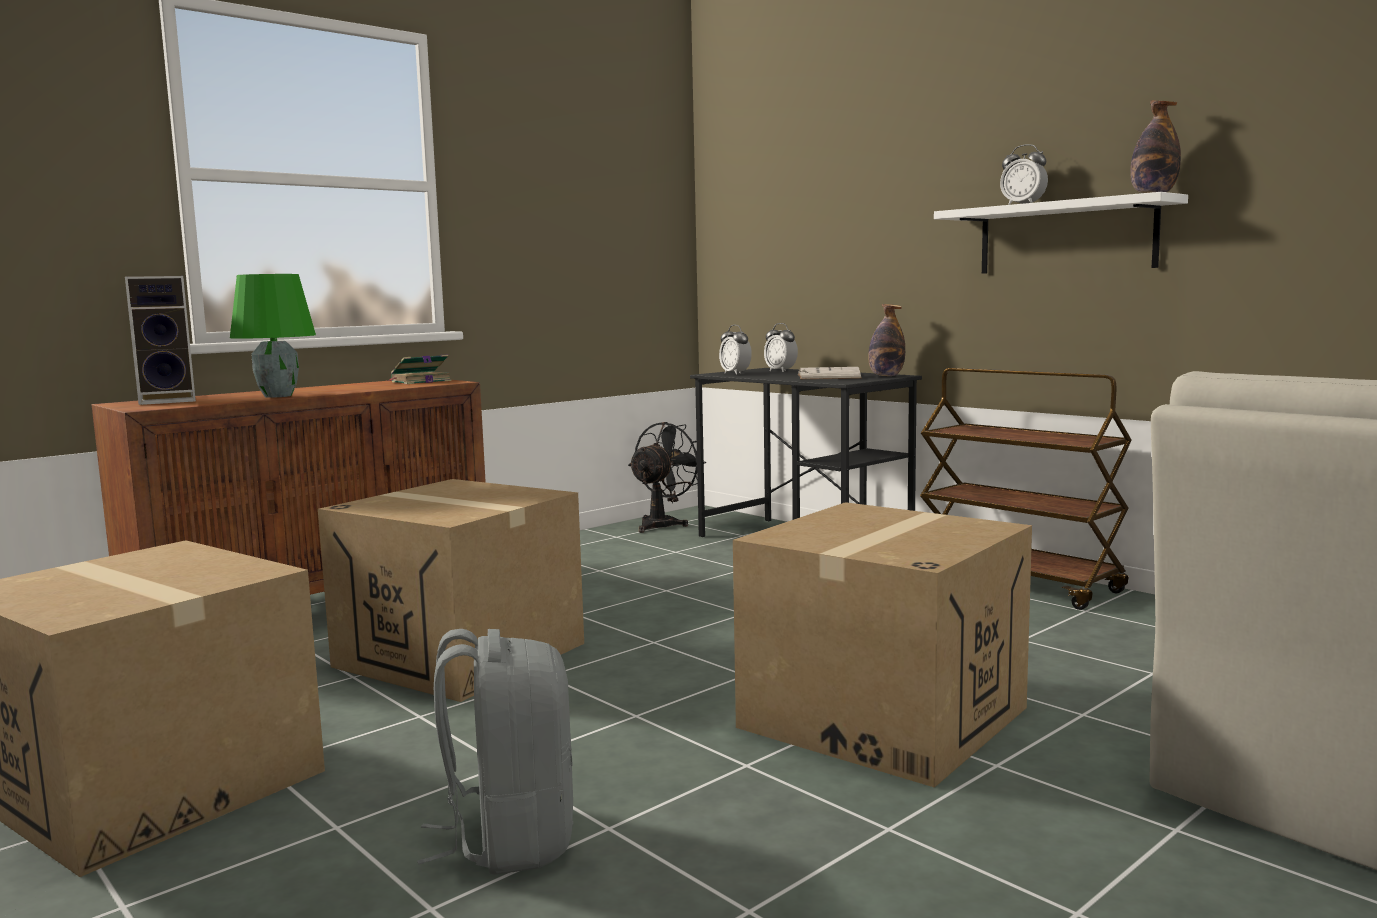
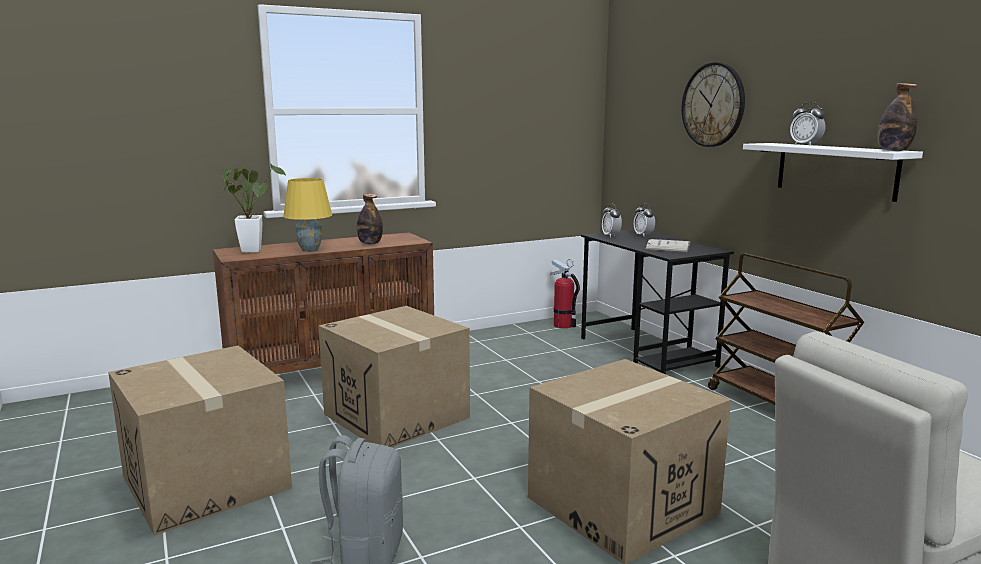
camera: 15 degrees right, 5 degrees up
speaker [125,276,196,405] -> potted plant [221,163,286,253]
green table lamp [230,274,316,398] -> yellow table lamp [283,178,332,252]
book [385,355,452,384] -> none
black fan [628,422,706,533] -> fire extinguisher [550,259,580,328]
bottle [868,304,905,376] -> bottle moved to [357,193,383,245]
none -> wall clock [682,62,745,147]

